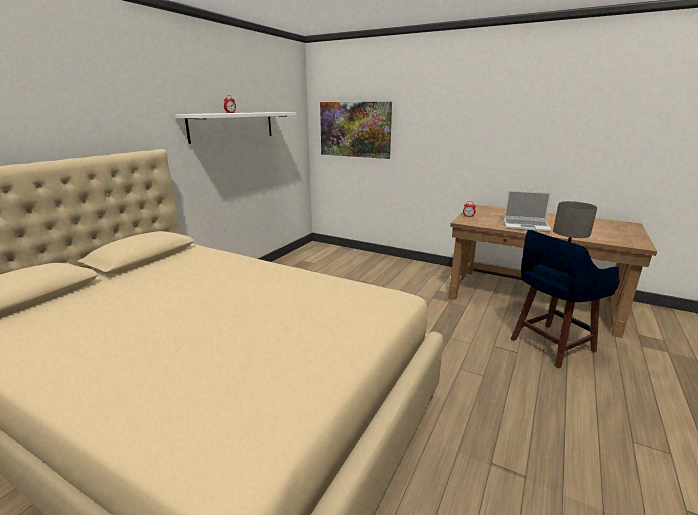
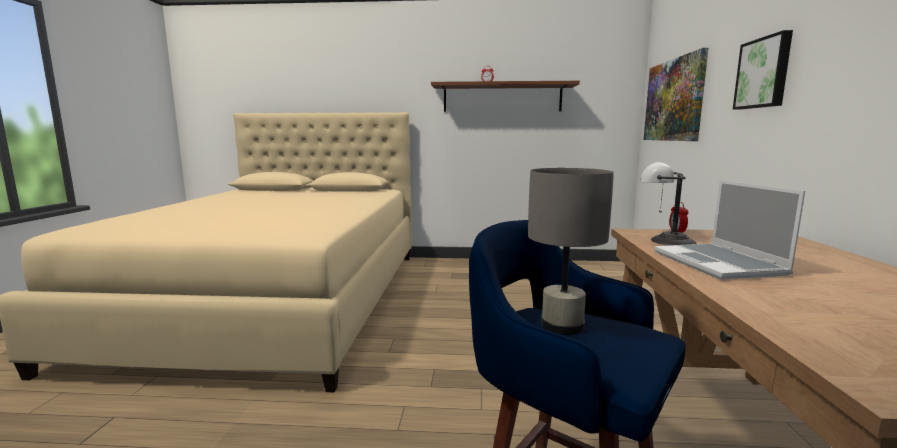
camera: 65 degrees right, 10 degrees down
white shelf [175,112,297,144] -> brown shelf [431,81,580,112]
none -> table lamp [640,162,697,246]
none -> picture [733,30,793,110]

